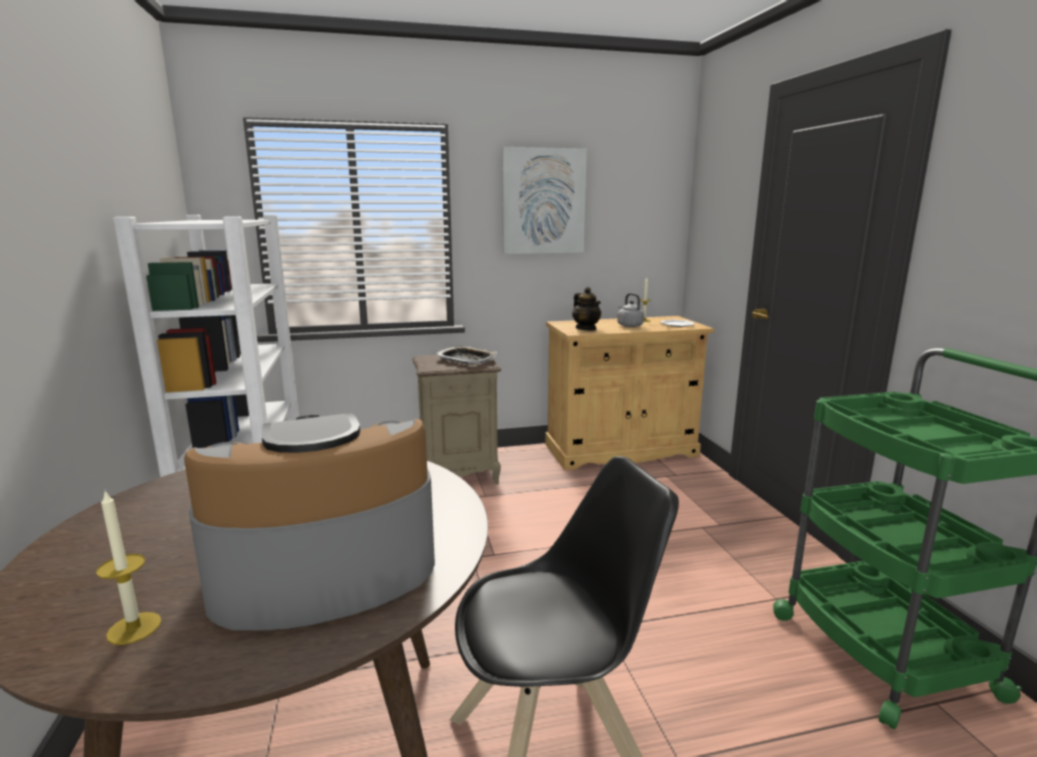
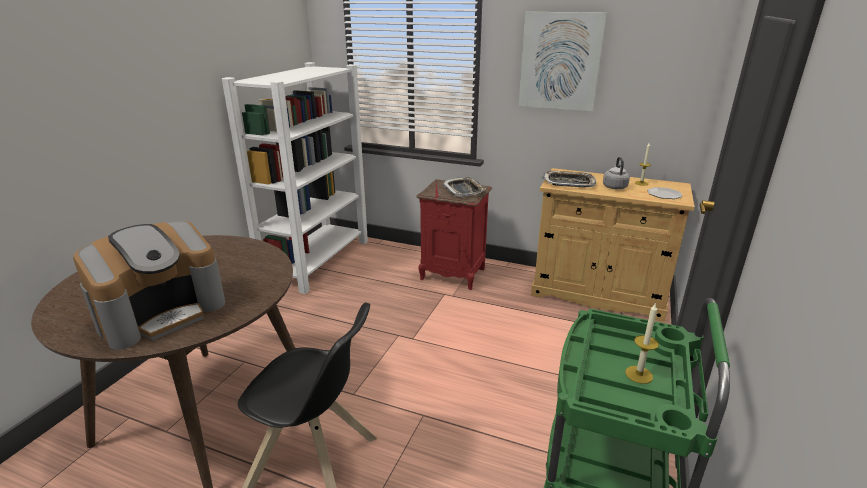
camera: 35 degrees right, 10 degrees up
candle [96,491,162,645] -> candle moved to [625,302,659,384]
coffee machine [184,413,435,630] -> coffee machine turned 120 degrees clockwise [73,221,225,350]
beige nightstand [412,355,501,484] -> red nightstand [416,179,492,290]
teapot [572,287,601,330] -> tray [542,171,596,187]

